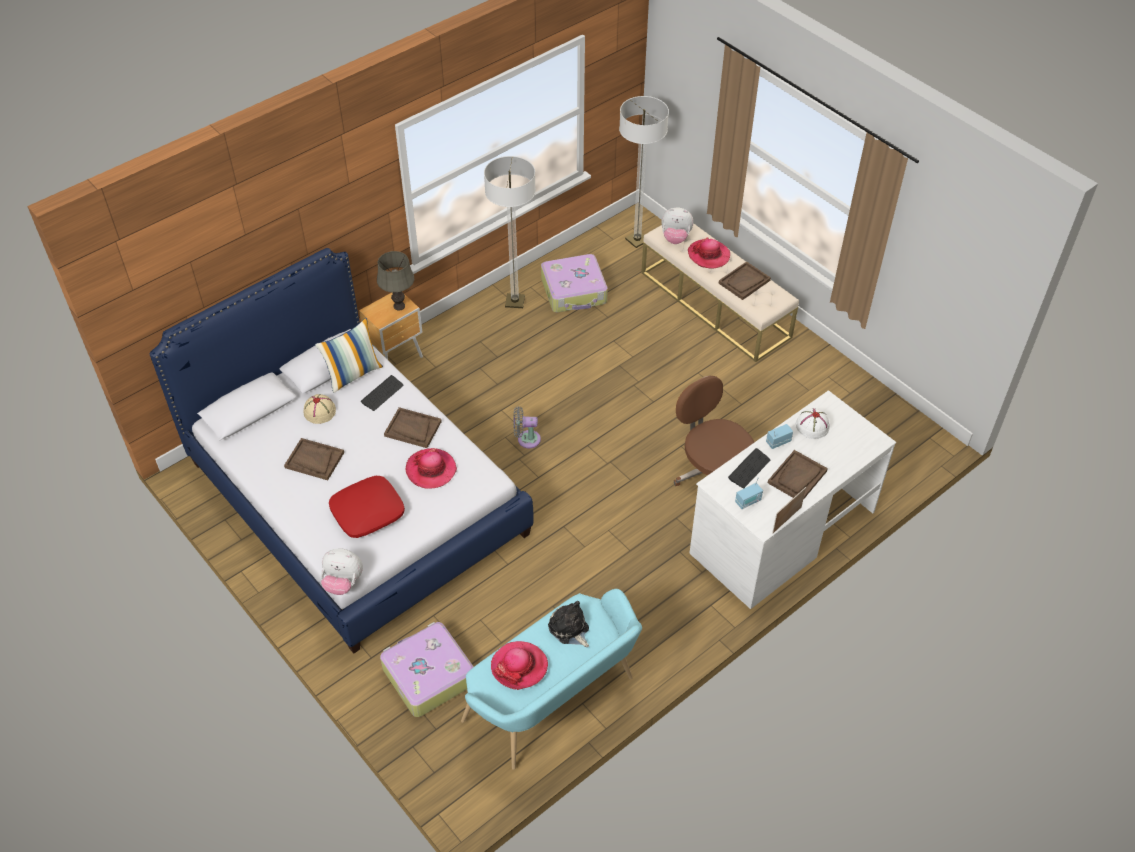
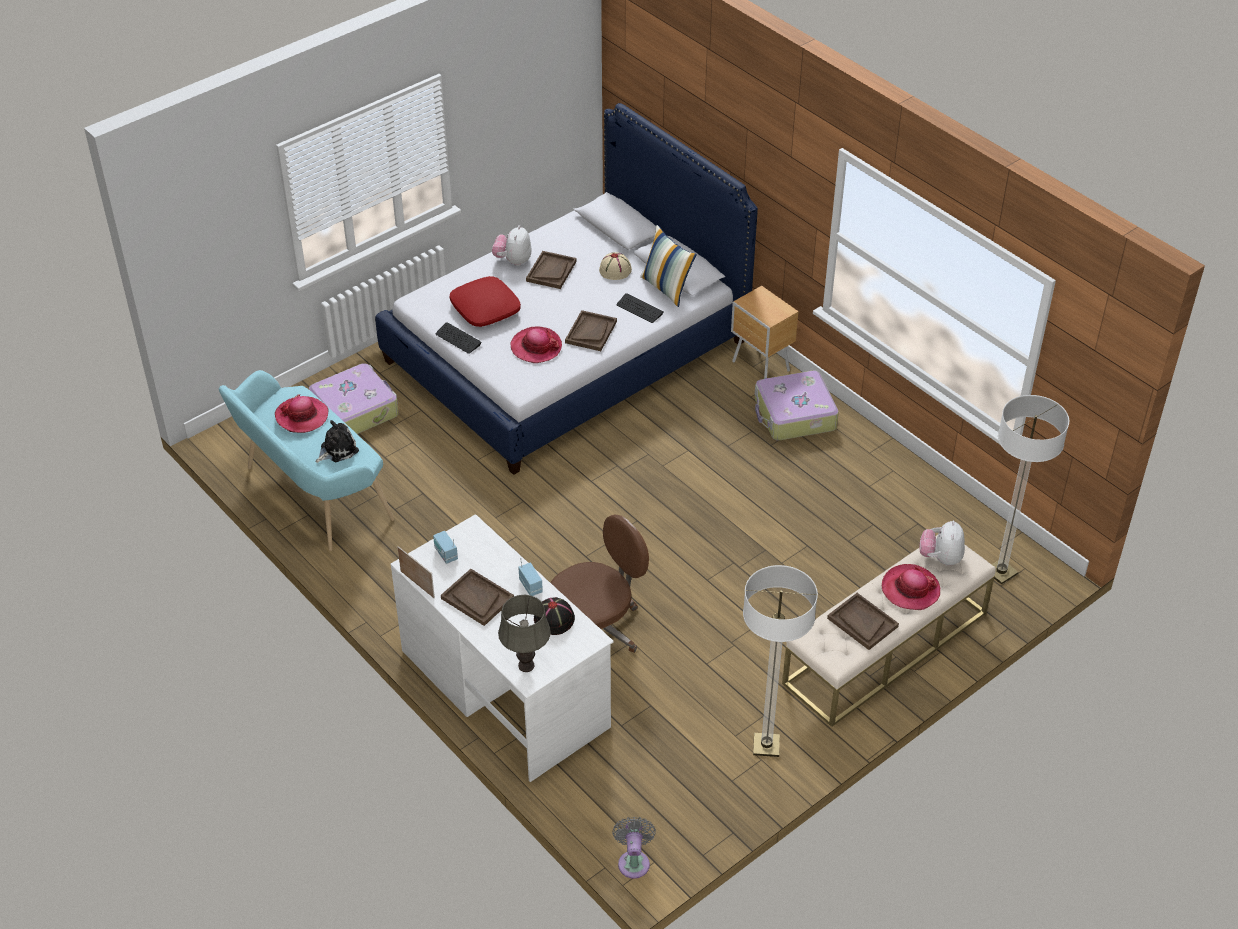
camera: 90 degrees right, 5 degrees down
plush toy [321,548,363,595] -> plush toy moved to [492,225,531,266]
grey table lamp [377,251,414,311] -> grey table lamp moved to [498,595,551,672]
floor lamp [484,156,536,308] -> floor lamp moved to [743,565,818,757]
grey fan [513,406,541,449] -> grey fan moved to [612,817,656,878]
suitcase [541,254,608,312] -> suitcase moved to [755,371,839,441]
keyboard [728,448,770,488] -> keyboard moved to [435,322,482,354]
white hat [796,408,830,439] -> black hat [534,597,575,635]

